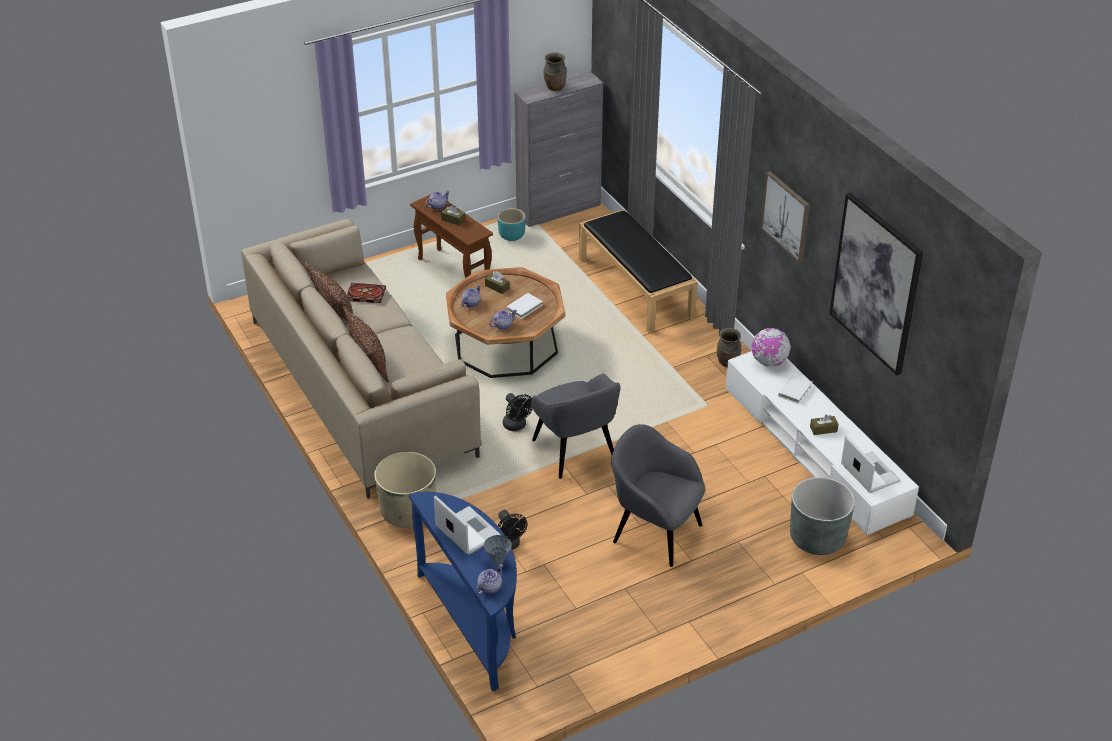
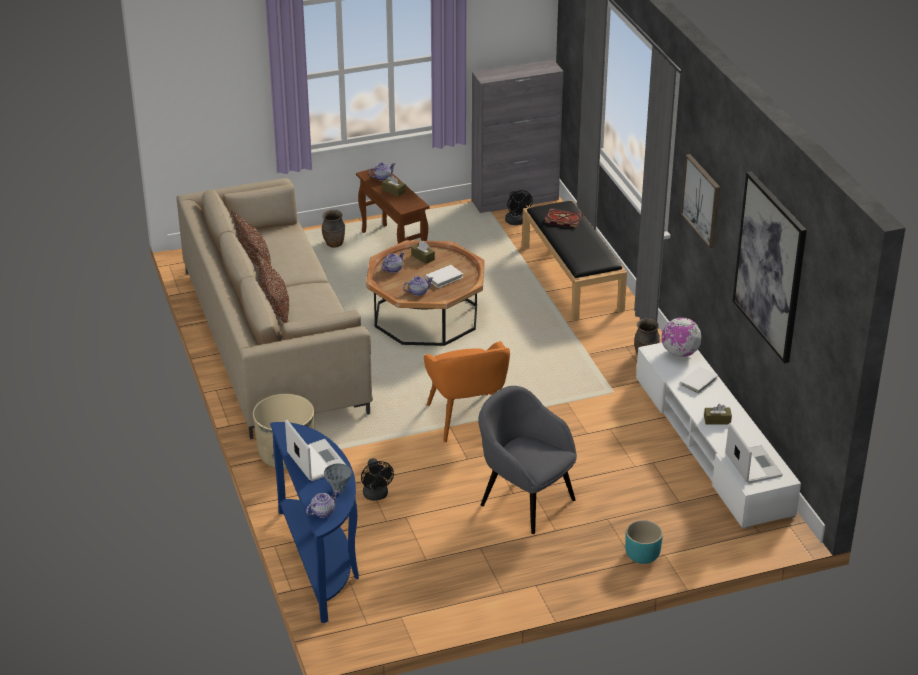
camera: 10 degrees right, 5 degrees down
book [347,283,386,303] -> book moved to [544,208,583,228]
turquoise planter [498,208,526,241] -> turquoise planter moved to [625,520,663,564]
black fan [503,393,533,431] -> black fan moved to [505,190,533,225]
grey armchair [531,374,621,479] -> orange armchair [424,341,510,442]
brown vase [544,52,567,91] -> brown vase moved to [322,210,345,247]
grey planter [790,477,855,555] -> none

